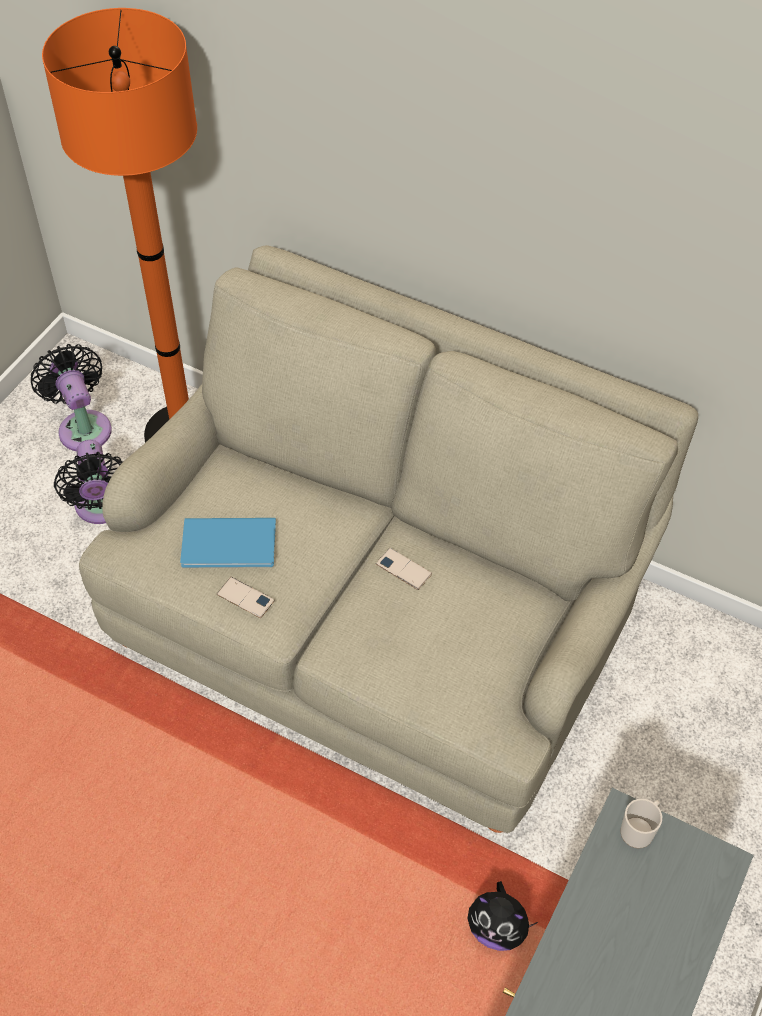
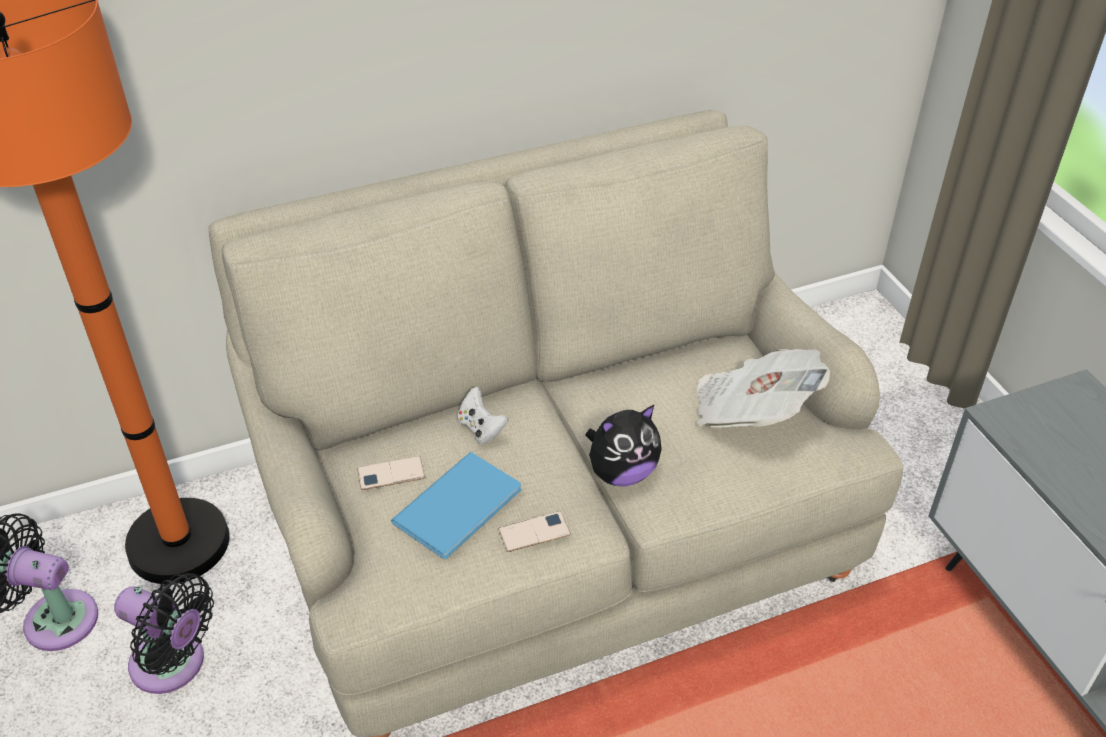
camera: 50 degrees left, 10 degrees down
phone [376,548,432,590] -> phone moved to [357,456,425,490]
plush toy [467,881,538,951] -> plush toy moved to [585,405,662,486]
mug [620,799,662,848] -> none
none -> white game controller [457,387,508,444]
none -> newspaper [696,349,830,428]

